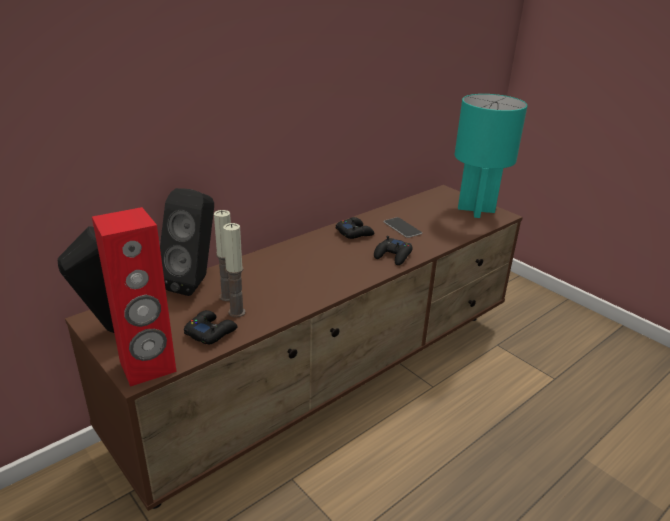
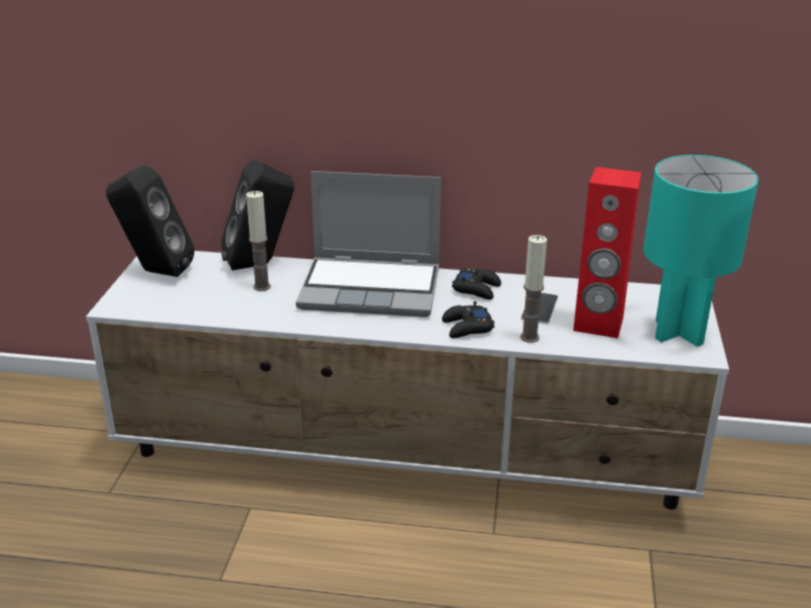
camera: 50 degrees right, 0 degrees up
brown tv stand [65,185,523,511] -> white tv stand [86,251,729,510]
red speaker [92,207,177,387] -> red speaker moved to [573,167,641,338]
black game controller [184,310,237,344] -> none
candle [223,223,245,317] -> candle moved to [520,235,547,343]
none -> laptop [296,171,441,317]

